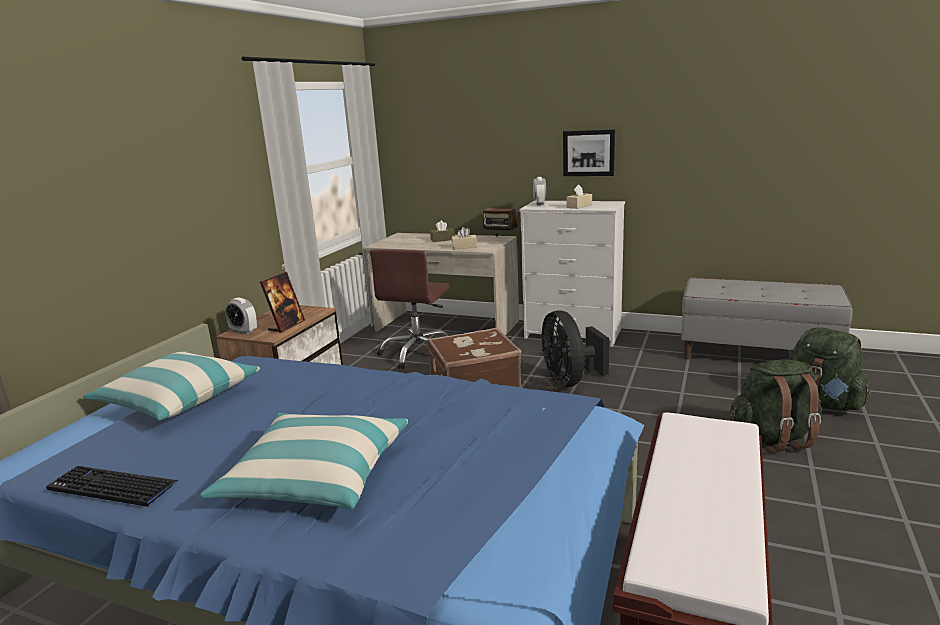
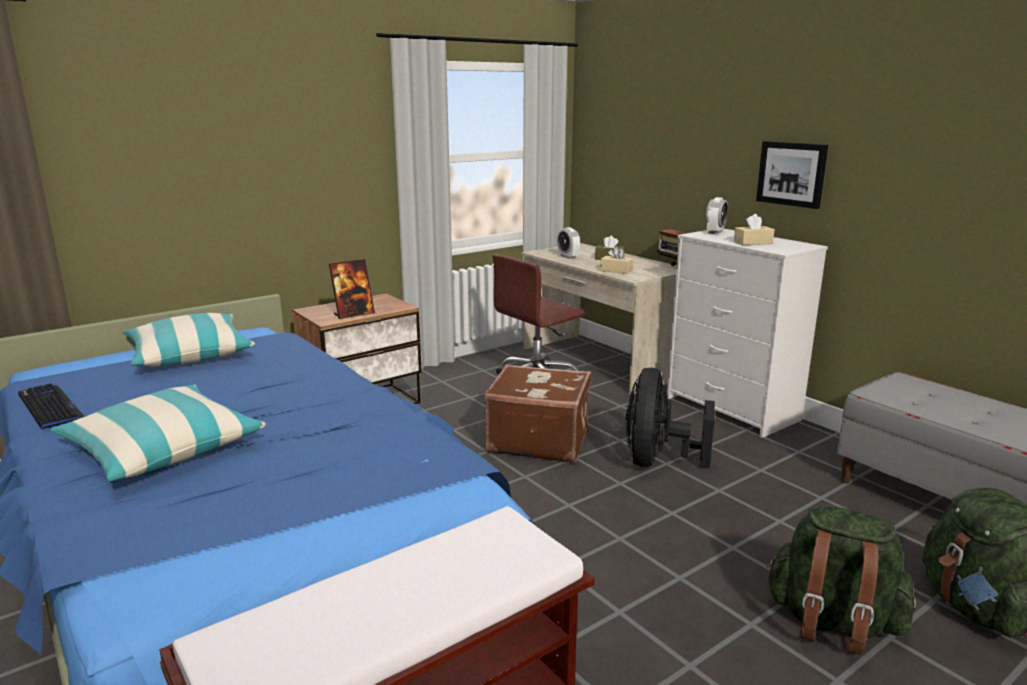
camera: 30 degrees right, 0 degrees up
alarm clock [225,298,257,334] -> alarm clock moved to [557,227,580,259]

